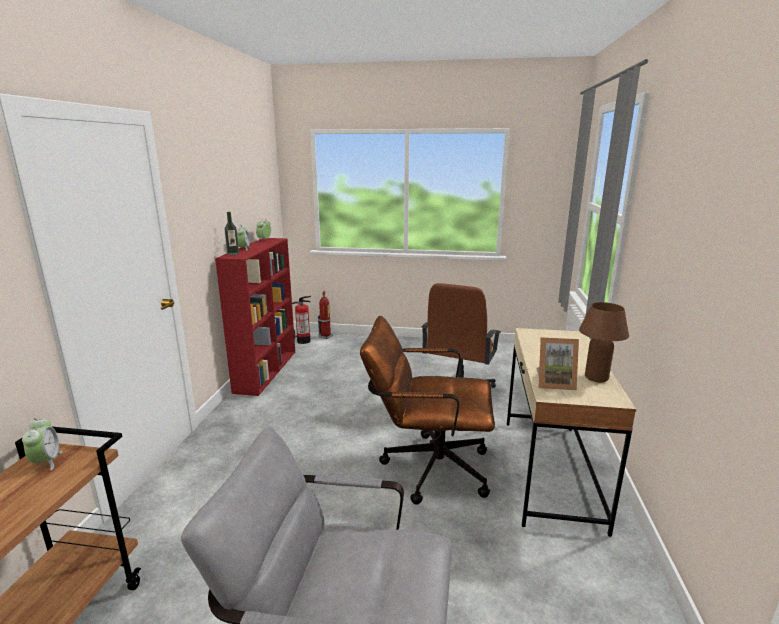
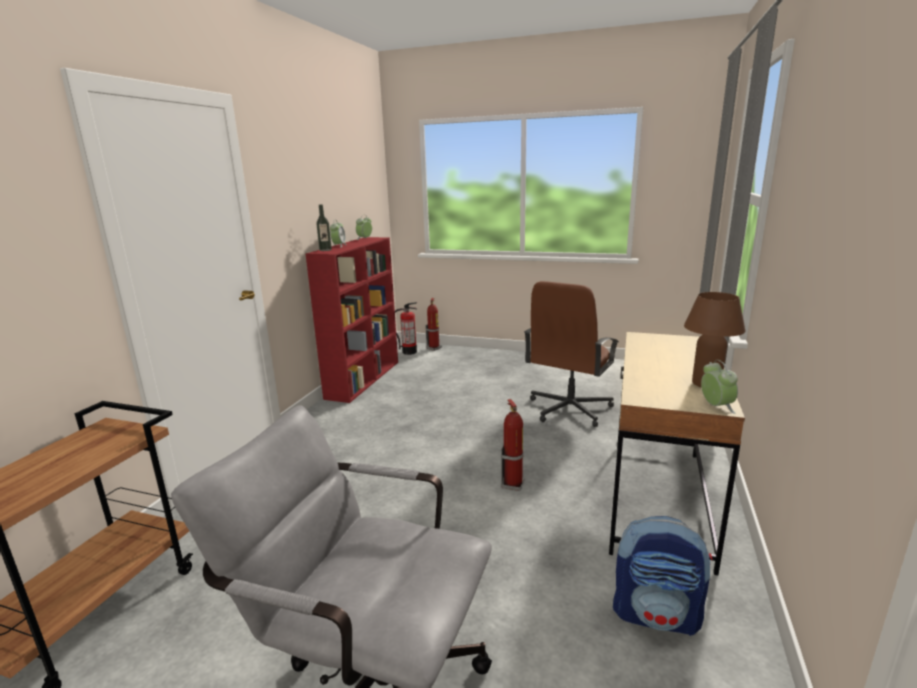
camera: 10 degrees right, 0 degrees up
alarm clock [22,418,63,470] -> alarm clock moved to [701,360,738,414]
brown office chair [360,316,495,505] -> fire extinguisher [501,399,525,491]
picture frame [536,337,579,390] -> none
none -> backpack [613,516,713,636]

